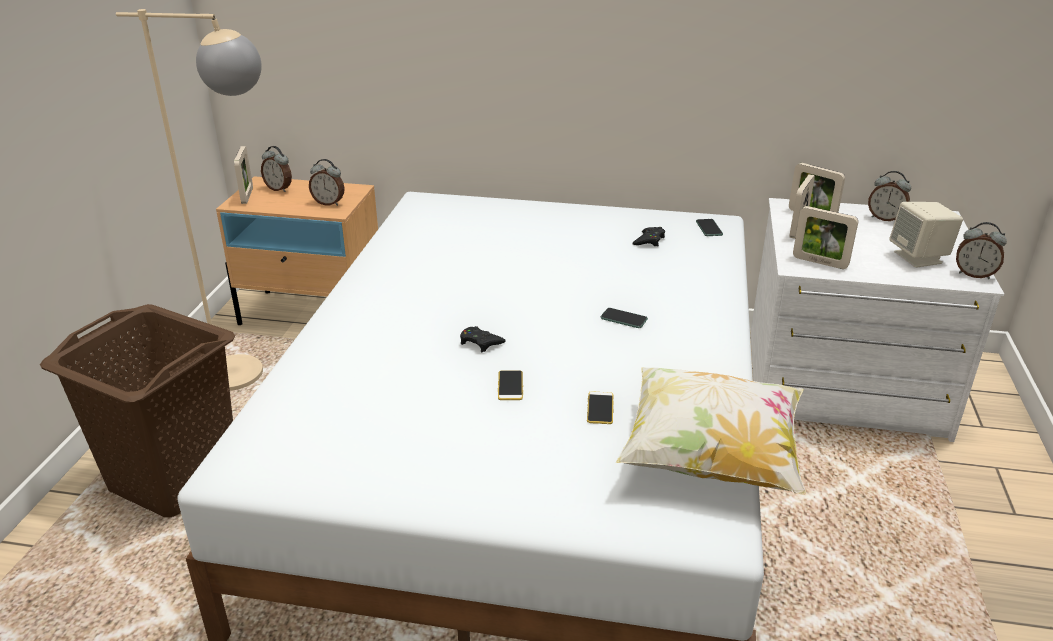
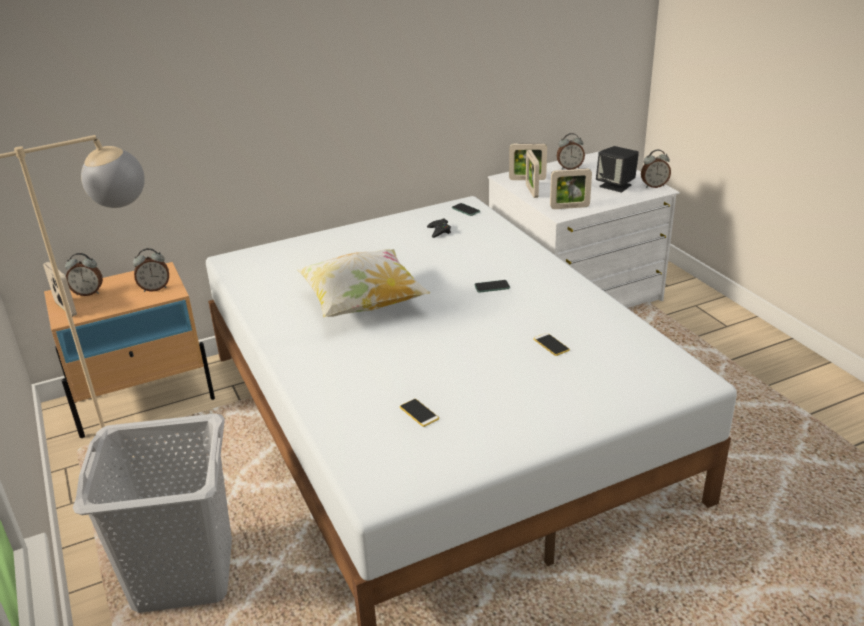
camera: 35 degrees left, 0 degrees up
brown laundry basket [40,304,235,517] -> grey laundry basket [73,413,232,613]
black game controller [460,326,506,352] -> none
phone [498,370,523,400] -> phone moved to [400,399,439,427]
pillow [616,367,806,495] -> pillow moved to [297,249,430,318]
beige speaker [889,202,963,268] -> black speaker [596,146,639,192]

